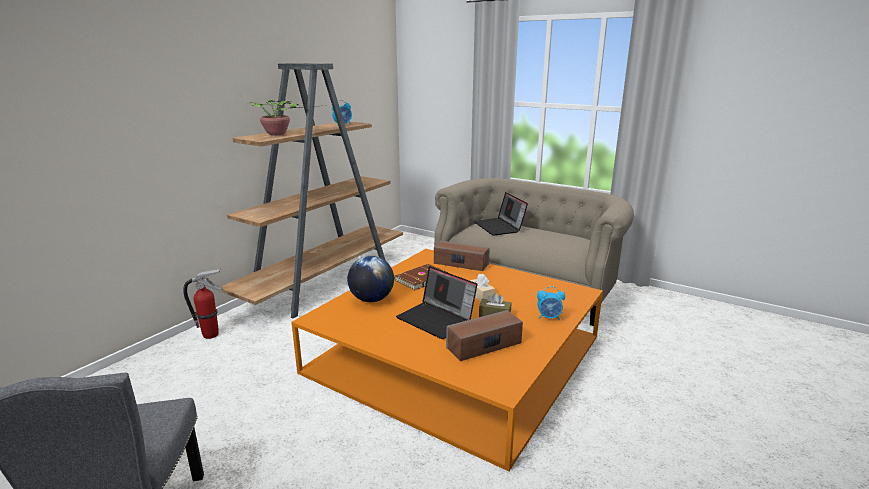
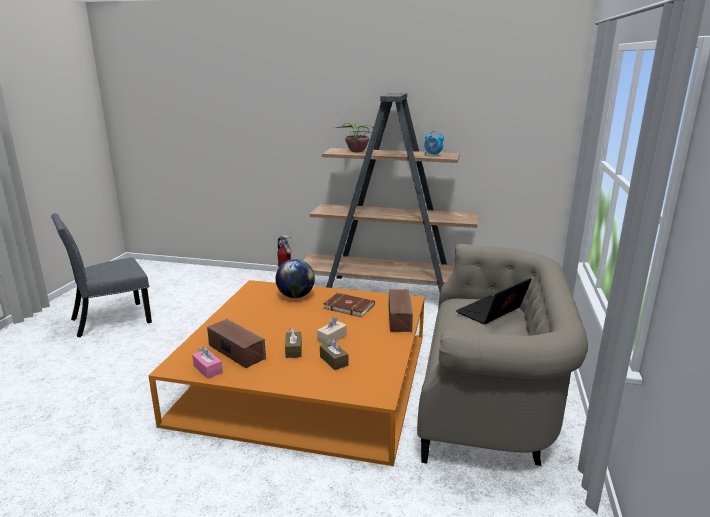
camera: 70 degrees right, 0 degrees up
laptop [396,266,477,339] -> none
alarm clock [537,286,565,320] -> none
none -> pink tissue box [192,346,223,379]
none -> brown tissue box [320,339,349,370]

